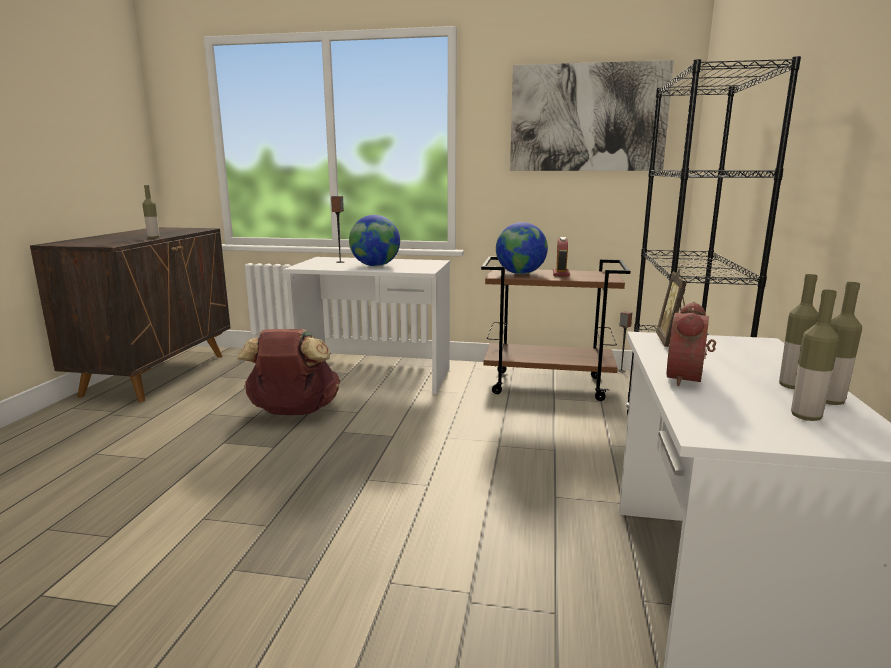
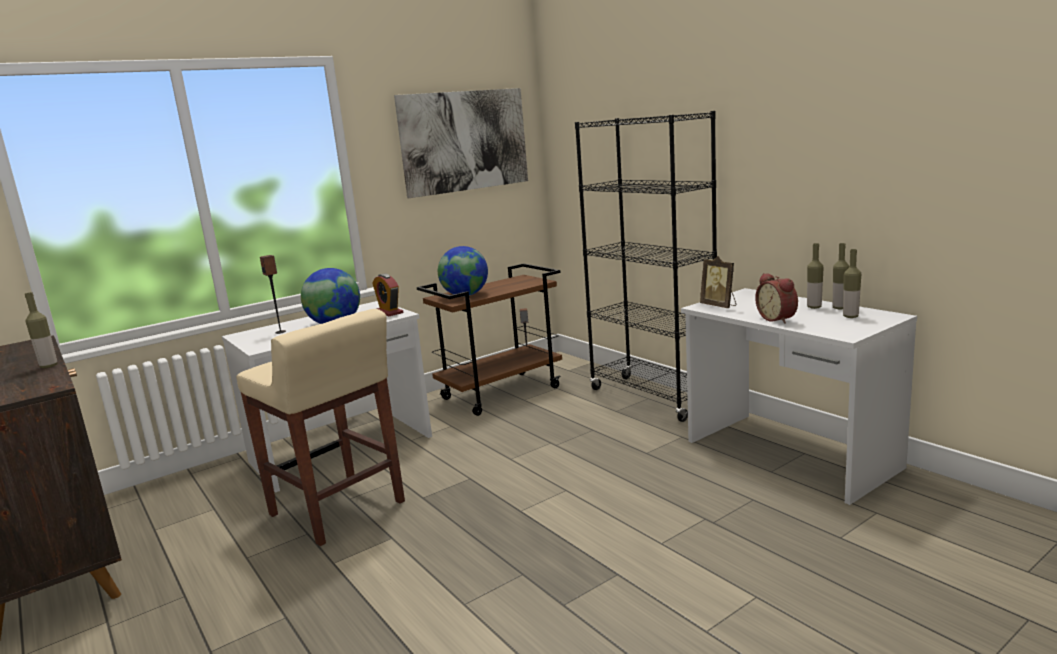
camera: 45 degrees left, 0 degrees up
brown backpack [237,329,340,415] -> beige stool [236,309,405,546]
alarm clock [553,237,570,276] -> alarm clock moved to [372,273,403,316]

